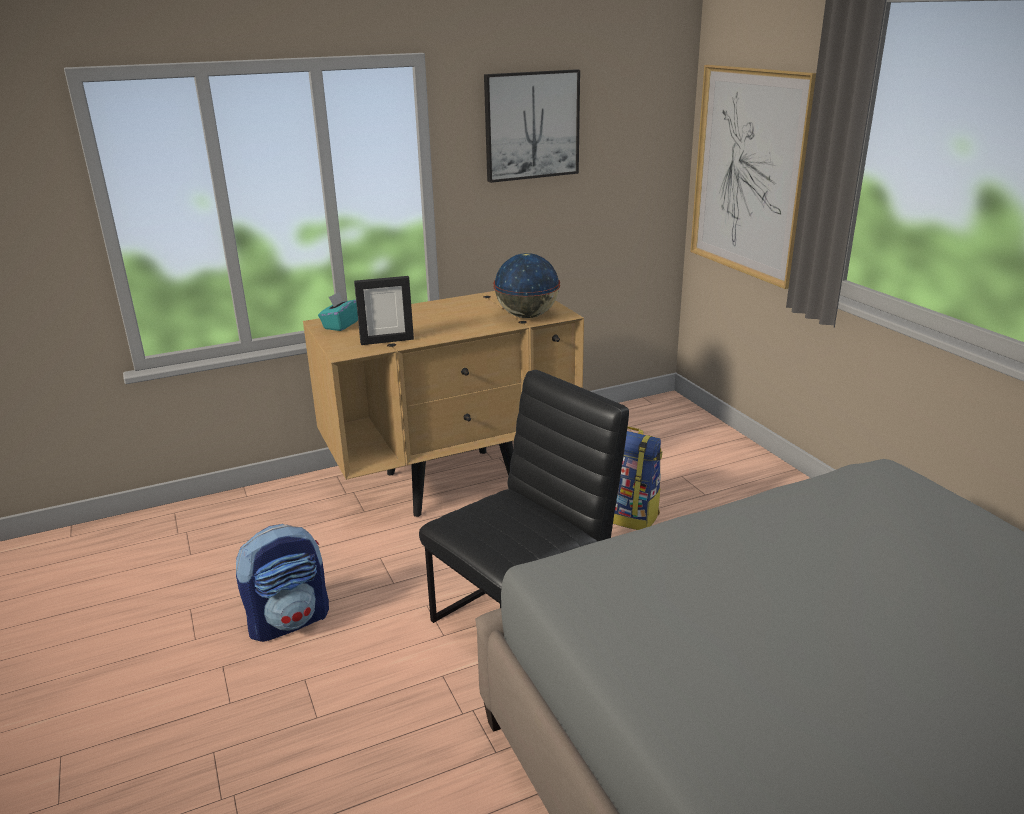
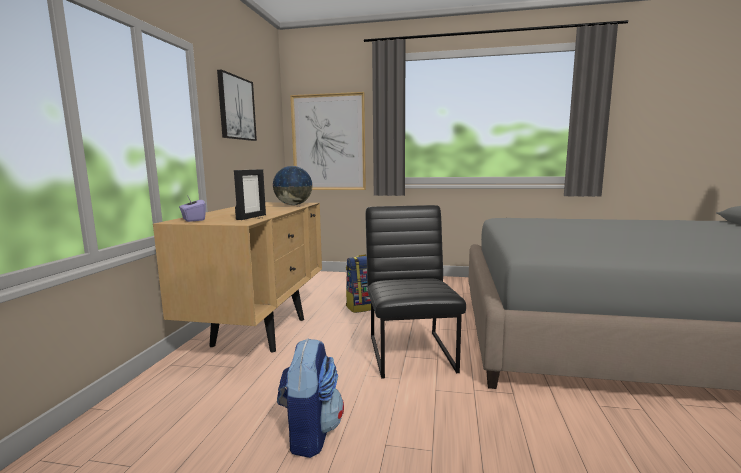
camera: 55 degrees left, 15 degrees down
turquoise tissue box [318,292,358,331] -> purple tissue box [179,195,206,222]

